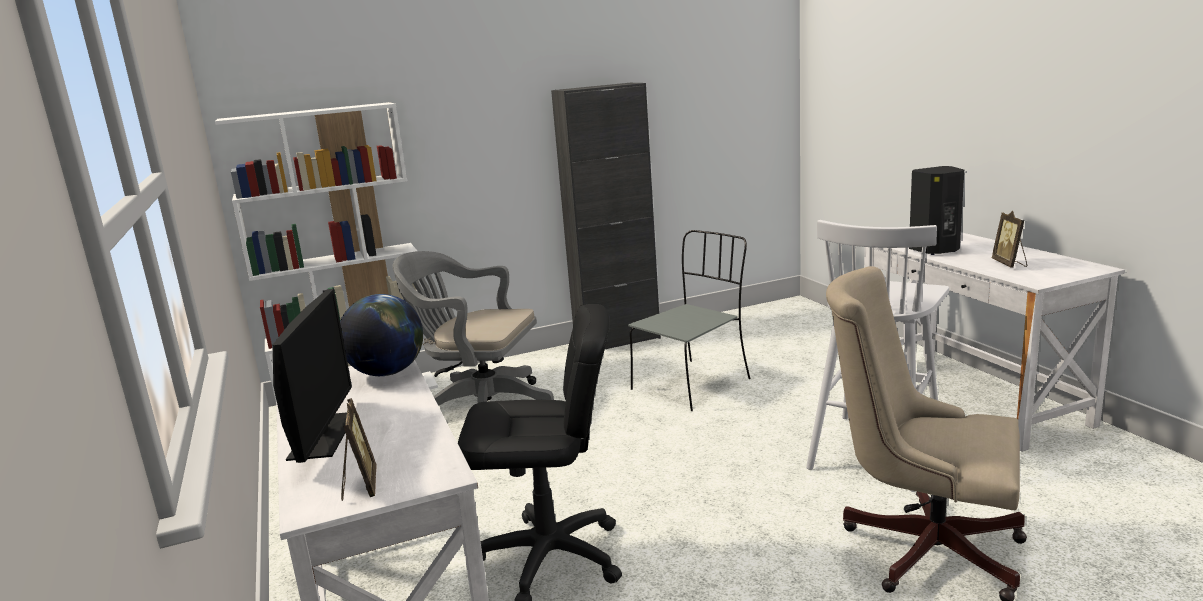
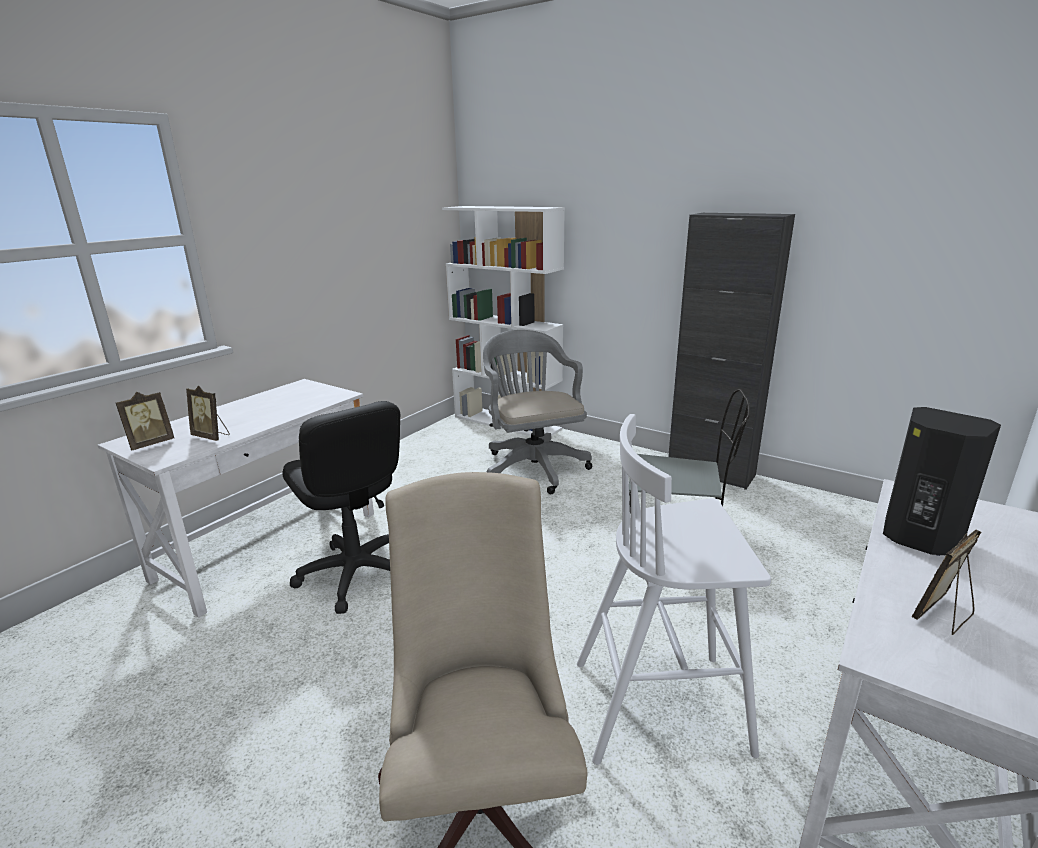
camera: 55 degrees right, 5 degrees up
monitor [273,289,352,463] -> none
globe [340,294,423,376] -> none
none -> picture frame [186,386,230,441]

